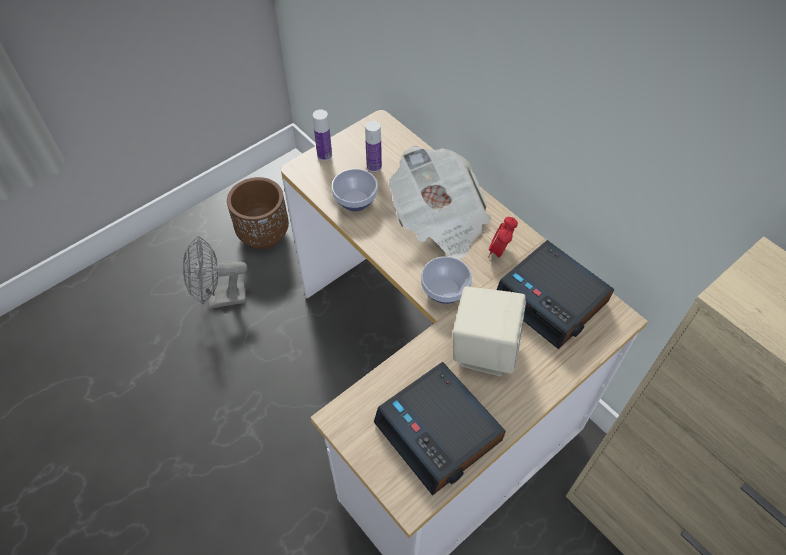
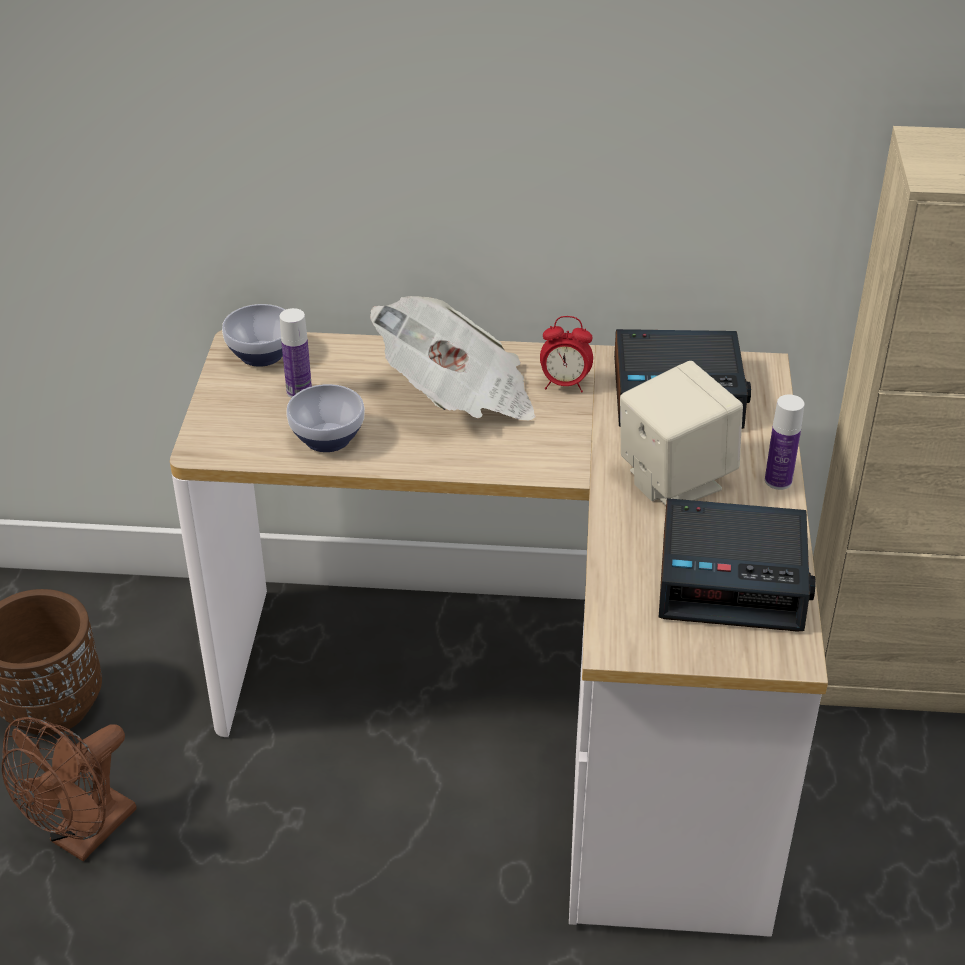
camera: 45 degrees left, 15 degrees down
grey fan [183,236,247,309] -> brown fan [2,717,137,861]
bottle [313,110,332,161] -> bottle moved to [765,394,805,490]
bowl [421,256,472,304] -> bowl moved to [222,304,285,367]
alarm clock [488,217,518,258] -> alarm clock turned 60 degrees counterclockwise [540,316,593,393]

